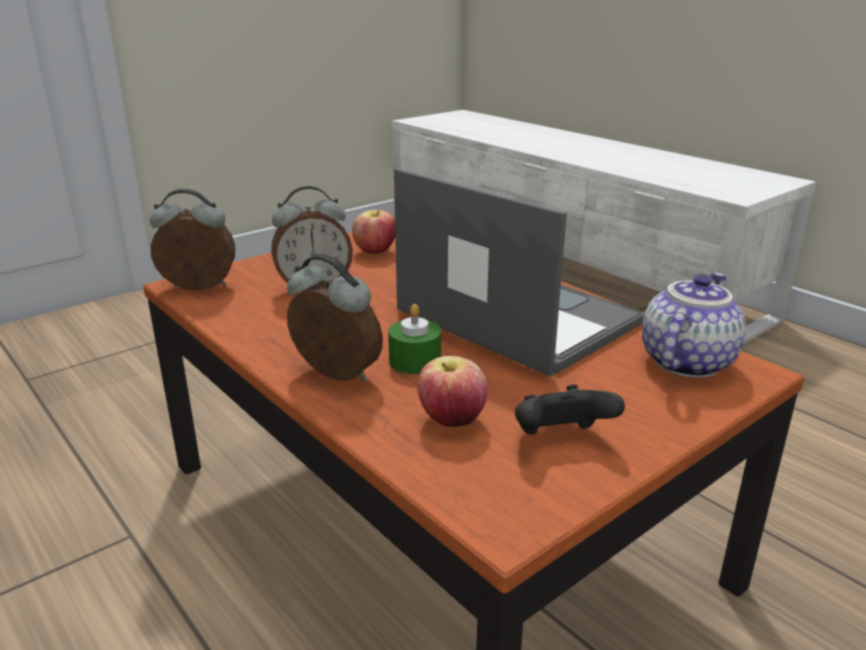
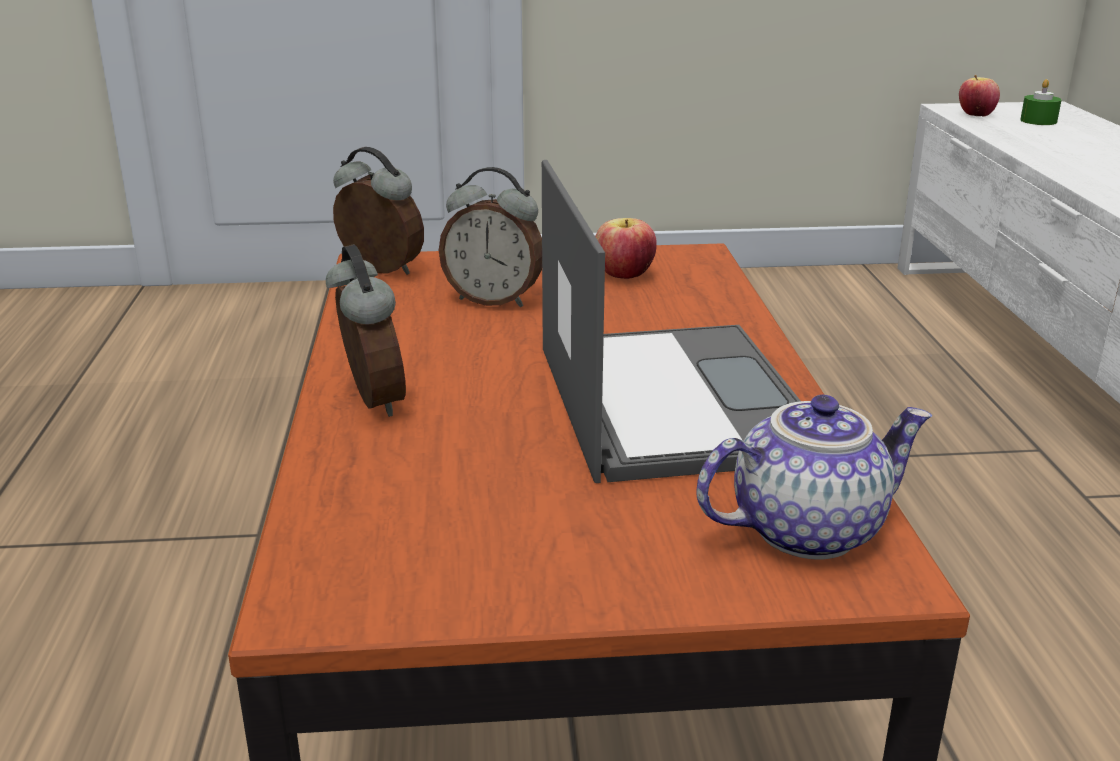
camera: 35 degrees right, 0 degrees up
green candle [388,304,441,374] -> green candle moved to [1020,79,1062,125]
apple [417,356,488,427] -> apple moved to [959,75,1000,117]
black game controller [515,385,625,435] -> none

